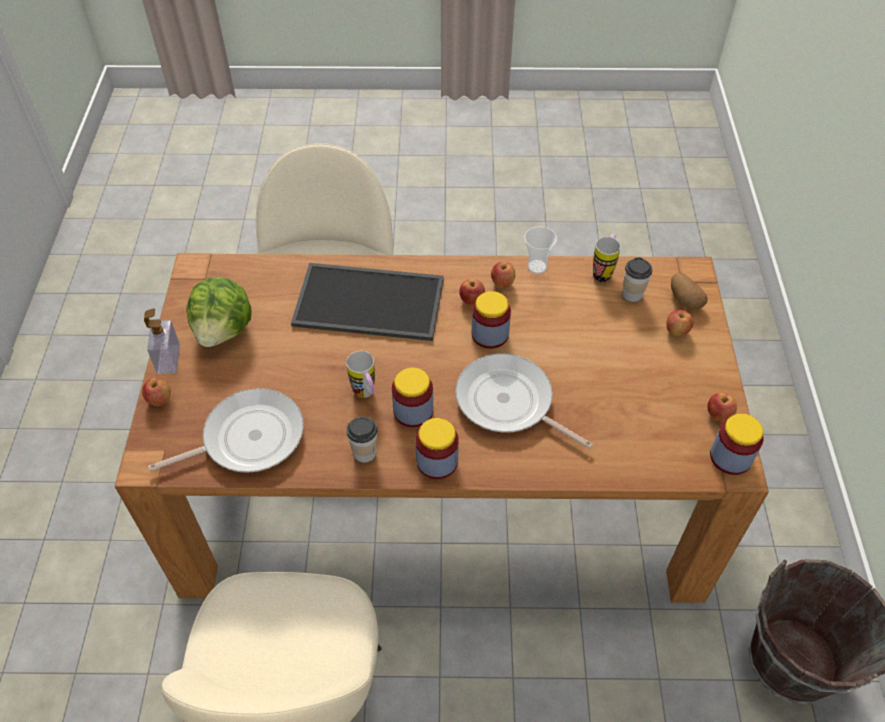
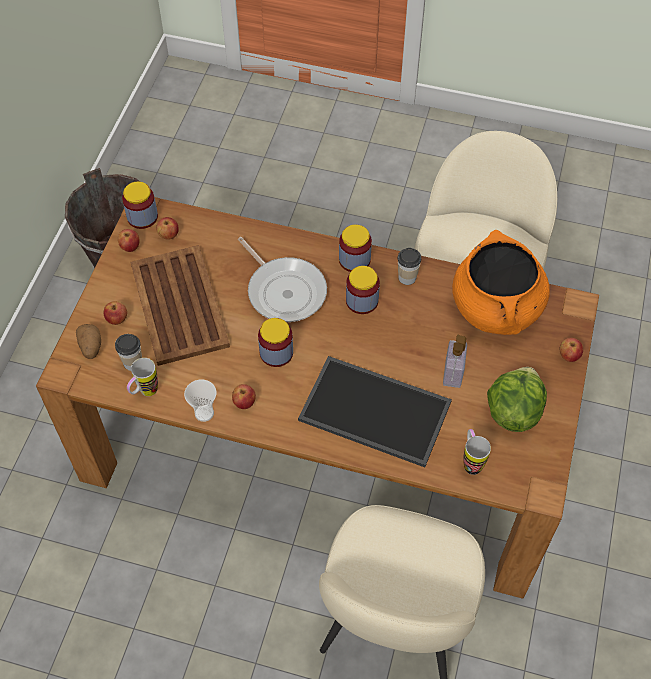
camera: 165 degrees left, 5 degrees up
soap dispenser [144,308,180,374] -> soap dispenser moved to [443,335,467,388]
frying pan [148,388,304,473] -> orange cooking pot [452,230,550,335]
mug [346,351,375,398] -> mug moved to [463,429,491,475]
apple [459,278,485,305] -> apple moved to [156,217,179,240]
none -> brown tray [130,245,230,366]

